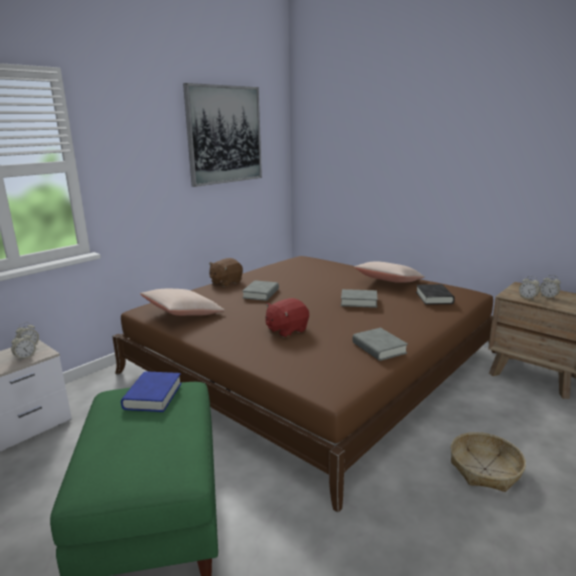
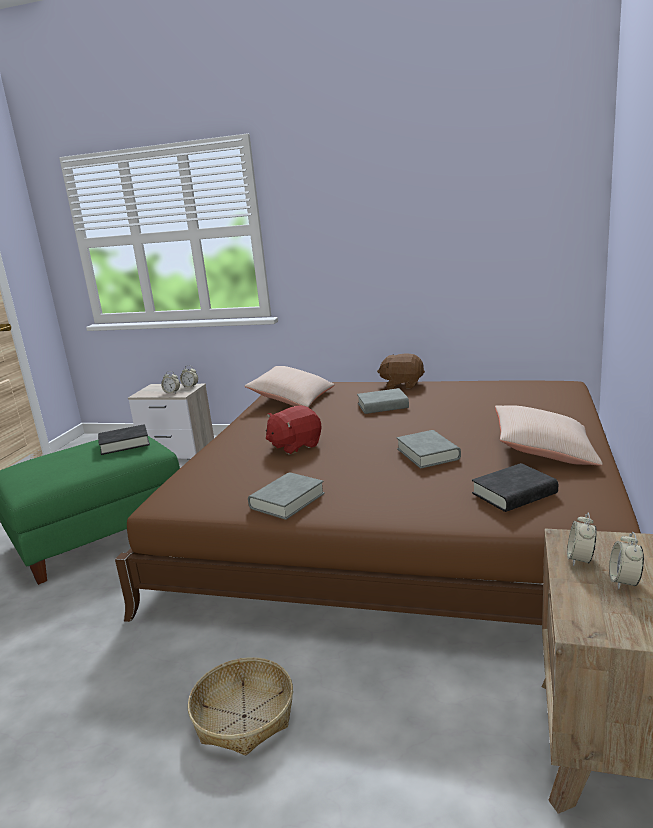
camera: 65 degrees right, 0 degrees up
blue book [121,371,182,412] -> black book [98,424,150,455]
picture [183,83,262,187] -> none
red plush toy [266,298,309,337] -> red plush toy turned 60 degrees counterclockwise [266,405,321,455]

